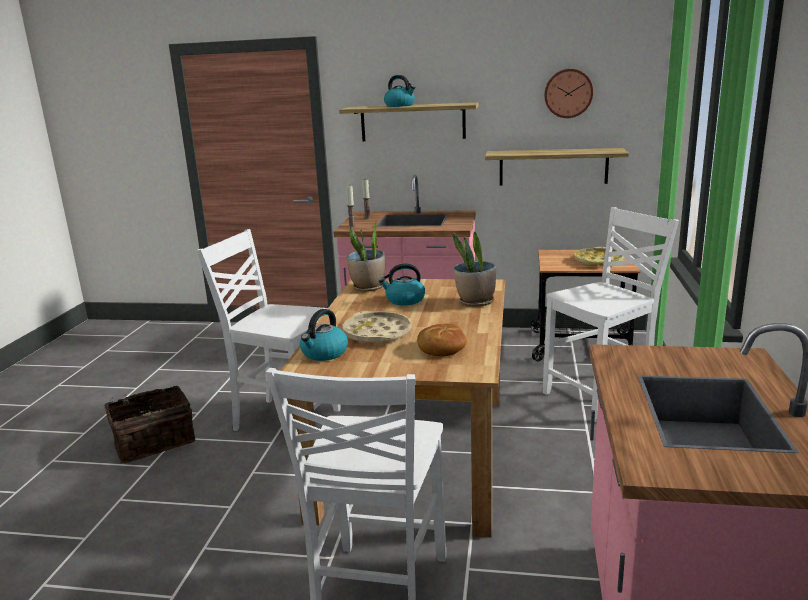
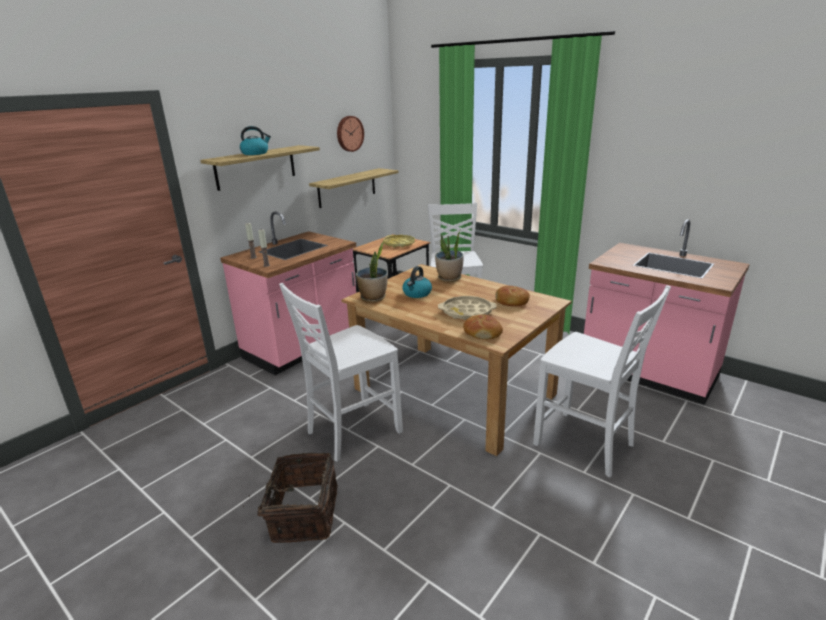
camera: 60 degrees left, 5 degrees up
kettle [300,309,348,361] -> bread [463,314,503,340]

